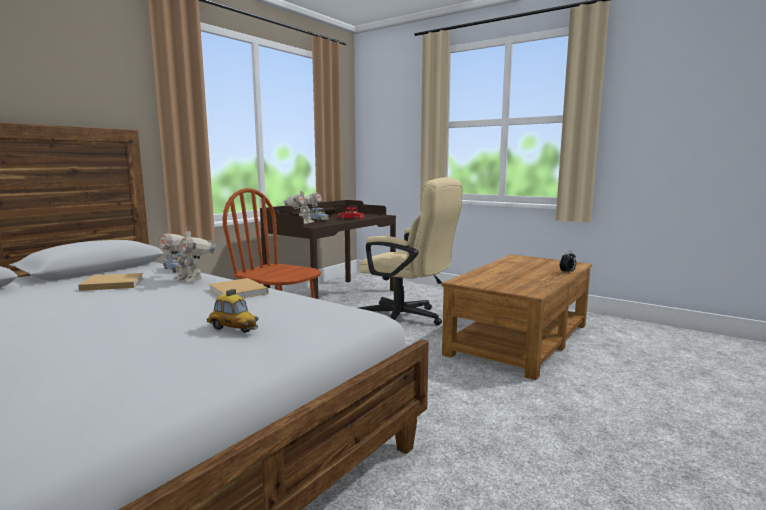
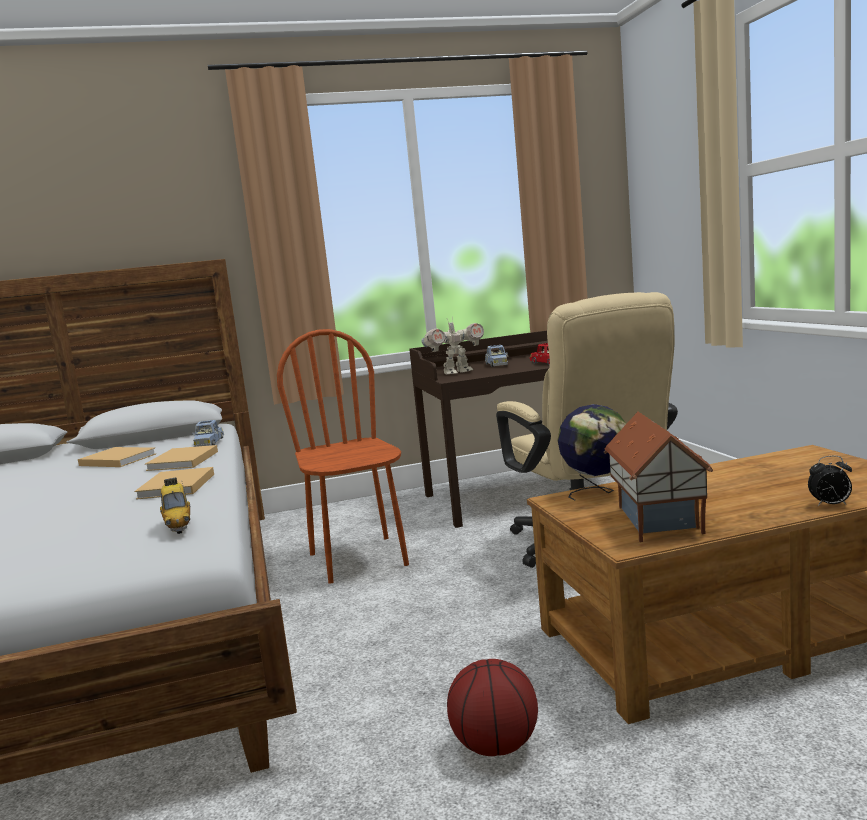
camera: 40 degrees right, 0 degrees up
toy robot [158,226,216,282] -> beige book [145,445,218,471]
toy car [207,289,259,333] -> toy car moved to [160,477,190,534]
none -> basketball [447,659,538,756]
none -> globe [558,404,626,501]
none -> toy house [604,412,713,542]

